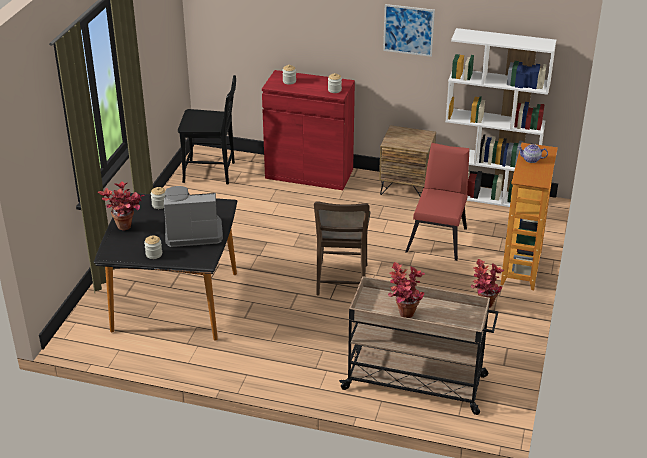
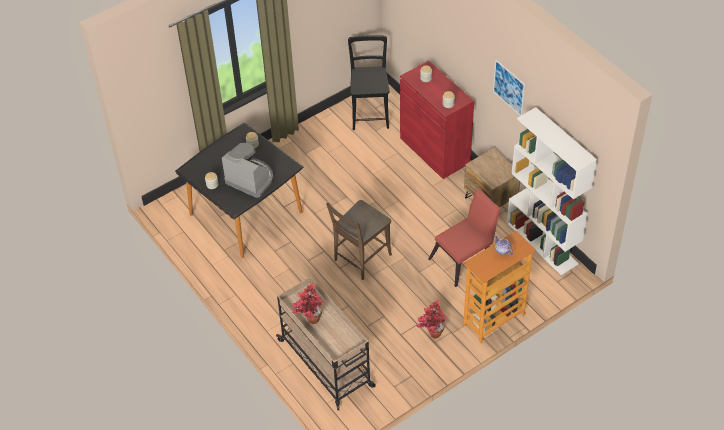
camera: 40 degrees right, 15 degrees up
potted plant [98,181,144,231] -> none
black chair [178,75,236,184] -> black chair turned 135 degrees counterclockwise [348,35,390,130]

